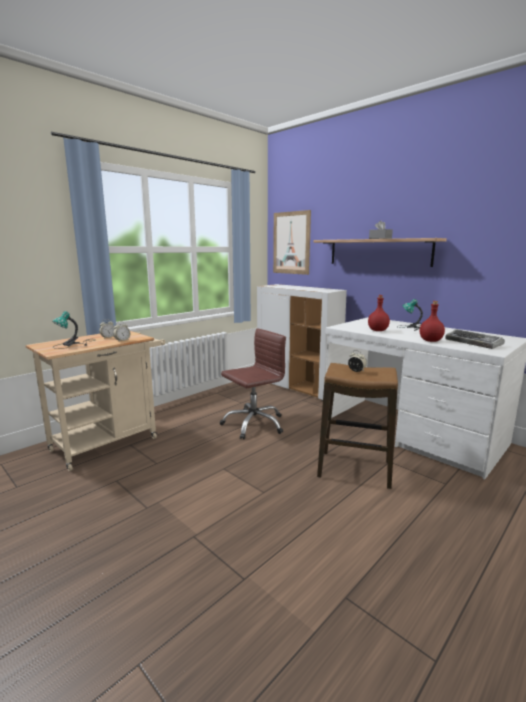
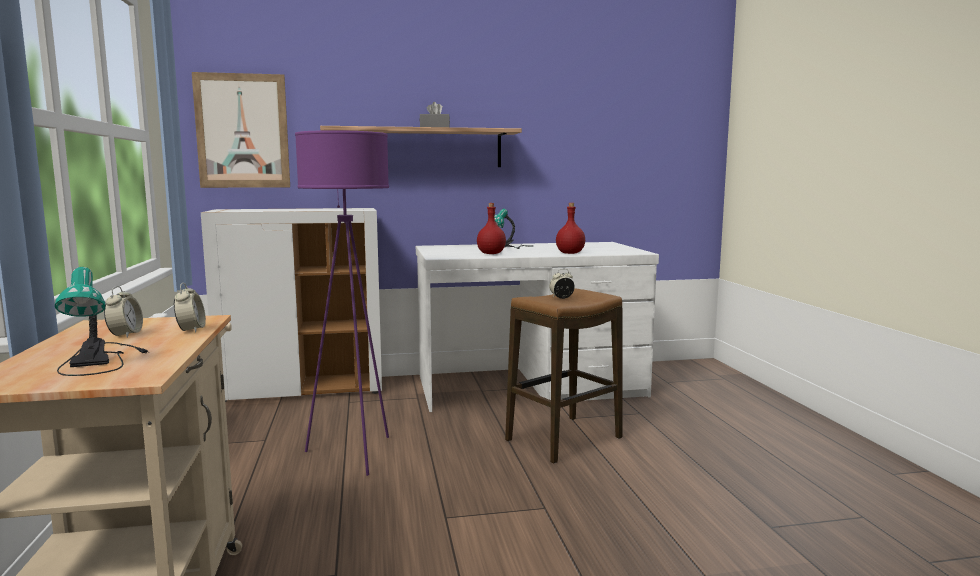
camera: 55 degrees left, 5 degrees down
brown office chair [220,329,286,439] -> purple floor lamp [295,130,389,476]
keyboard [445,329,505,349] -> none

